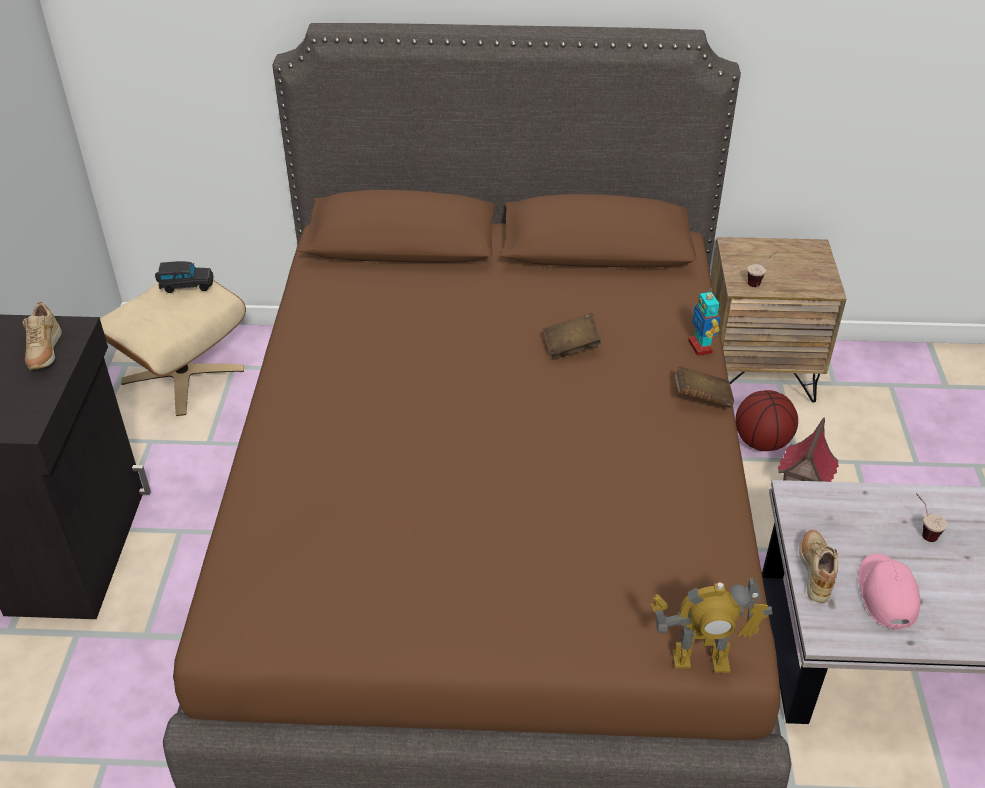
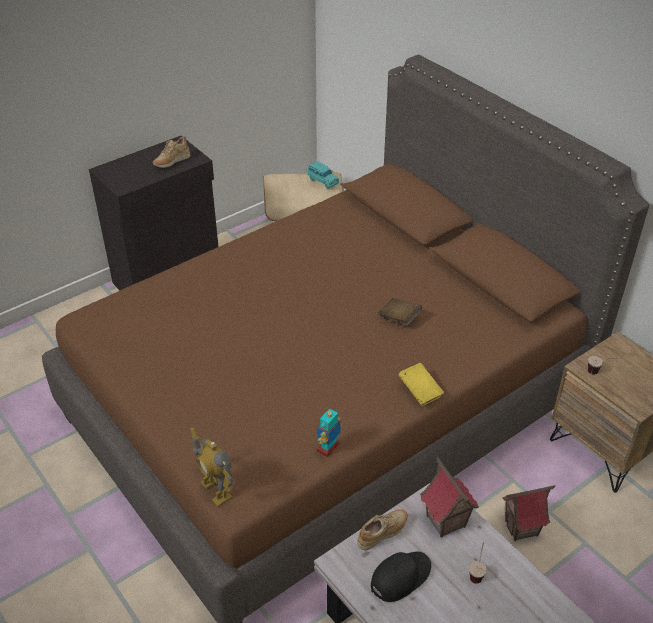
camera: 50 degrees right, 0 degrees up
black toy car [155,261,214,293] -> turquoise toy car [307,161,339,189]
brown book [675,366,734,408] -> yellow book [398,363,444,406]
toy robot [688,288,720,356] -> toy robot moved to [317,409,342,457]
basketball [735,390,798,451] -> none
pink cap [858,554,920,630] -> black cap [371,552,431,602]
none -> toy house [420,457,479,538]

